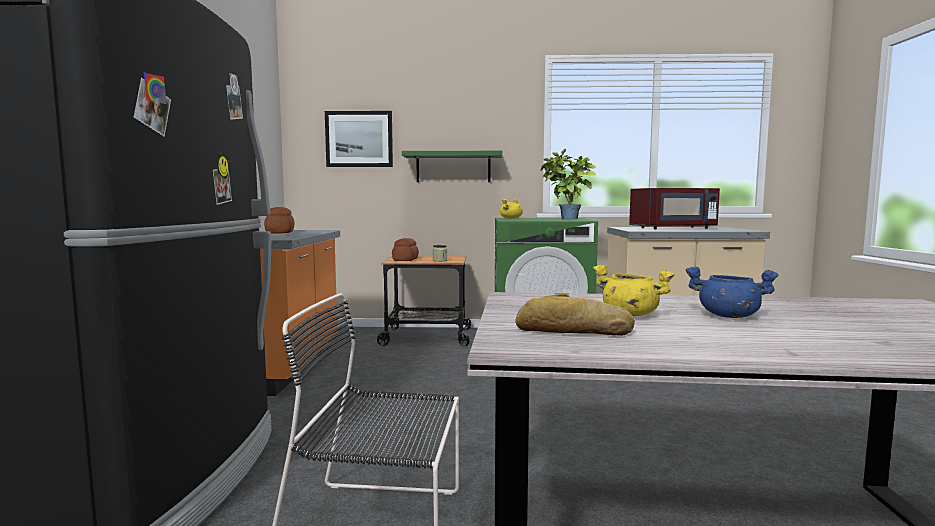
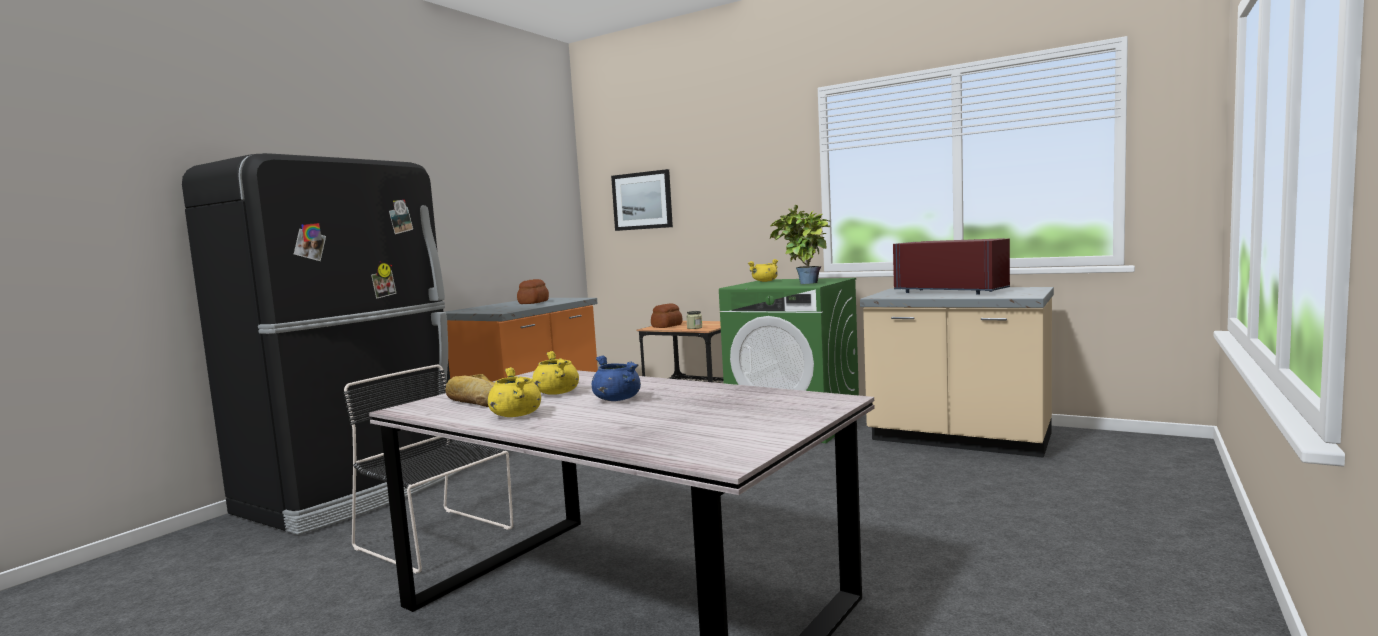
camera: 30 degrees right, 0 degrees up
green shelf [402,151,502,182] -> none
red microwave [629,188,720,229] -> red microwave turned 150 degrees counterclockwise [893,238,1010,295]
none -> yellow cooking pot [488,367,541,417]

